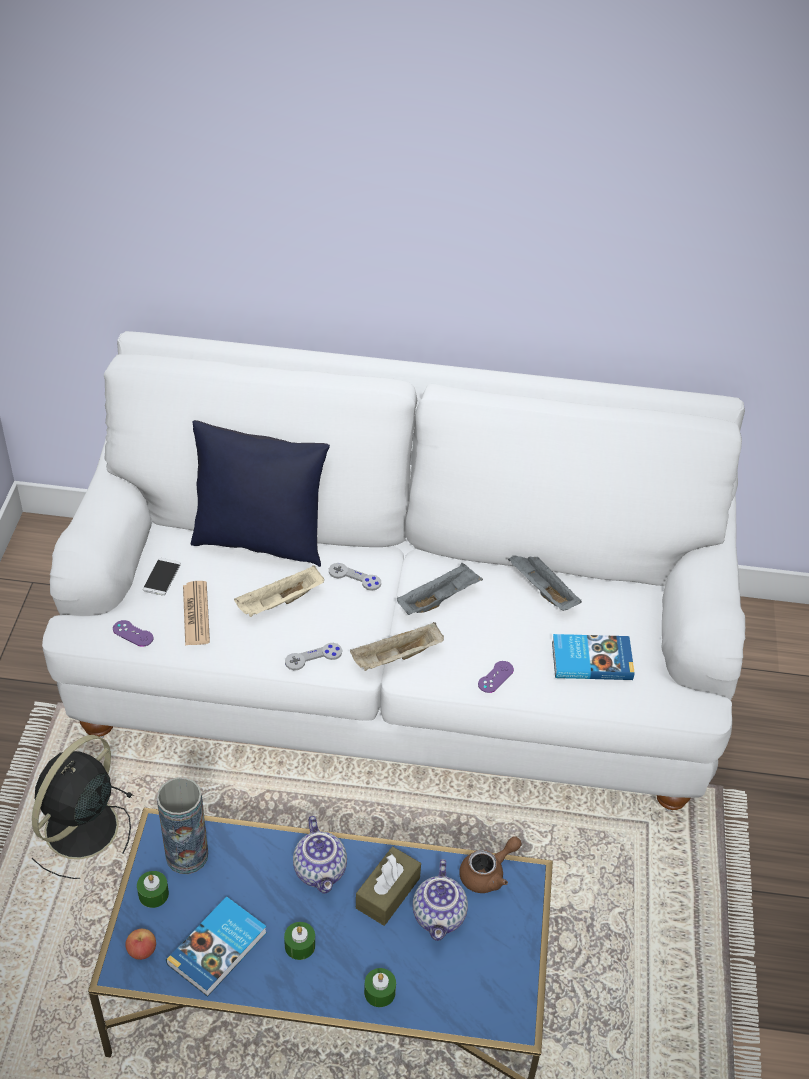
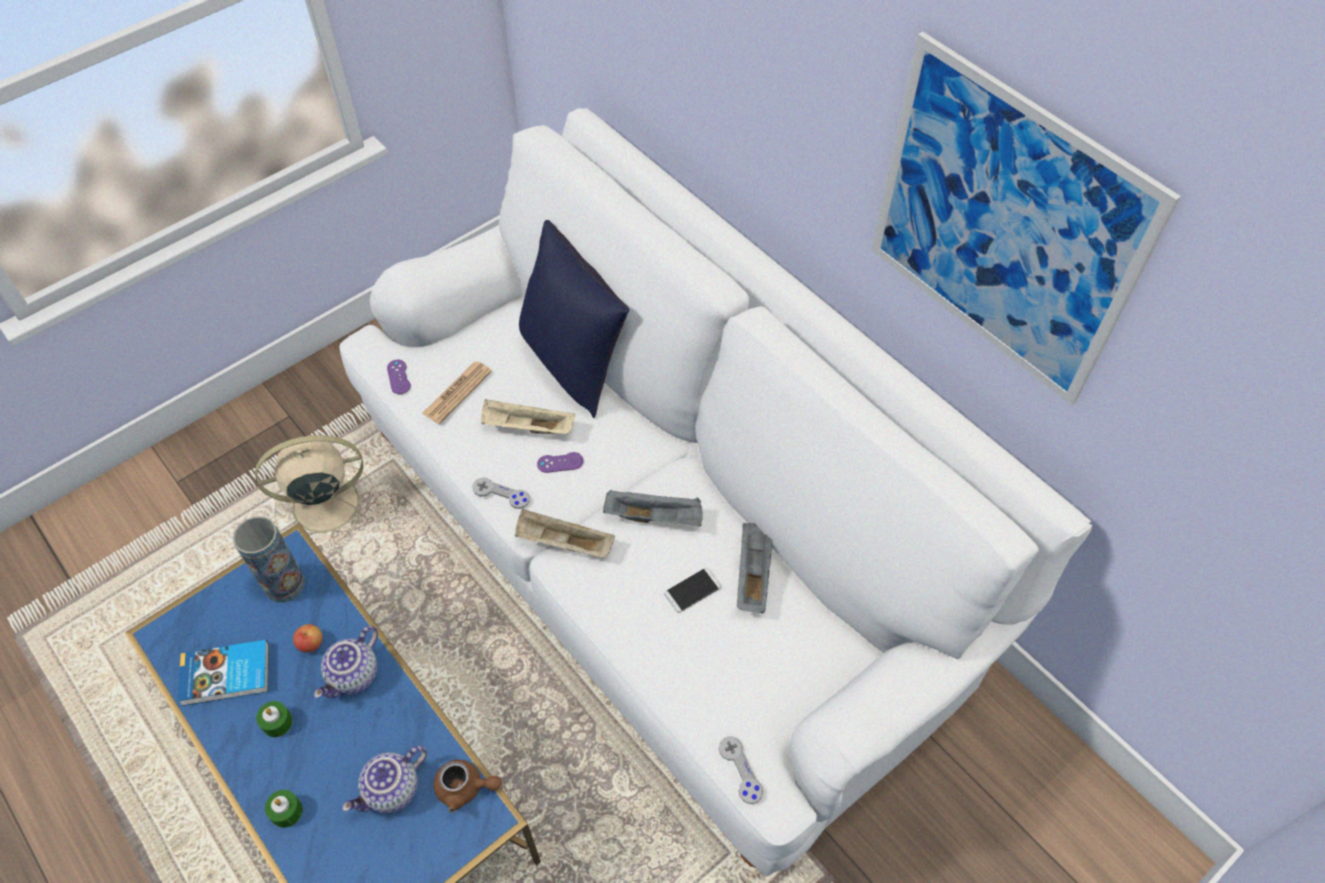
camera: 45 degrees right, 10 degrees up
black fan [32,735,134,879] -> beige fan [255,435,381,546]
apple [125,929,156,960] -> apple moved to [293,624,322,653]
green candle [137,871,169,908] -> none
phone [143,558,181,596] -> phone moved to [664,568,721,613]
grey game controller [329,563,381,591] -> grey game controller moved to [719,736,763,804]
brown tissue box [356,847,421,926] -> none
purple game controller [478,661,514,693] -> purple game controller moved to [537,452,583,473]
book [552,634,635,680] -> none
none -> picture [871,31,1181,405]

